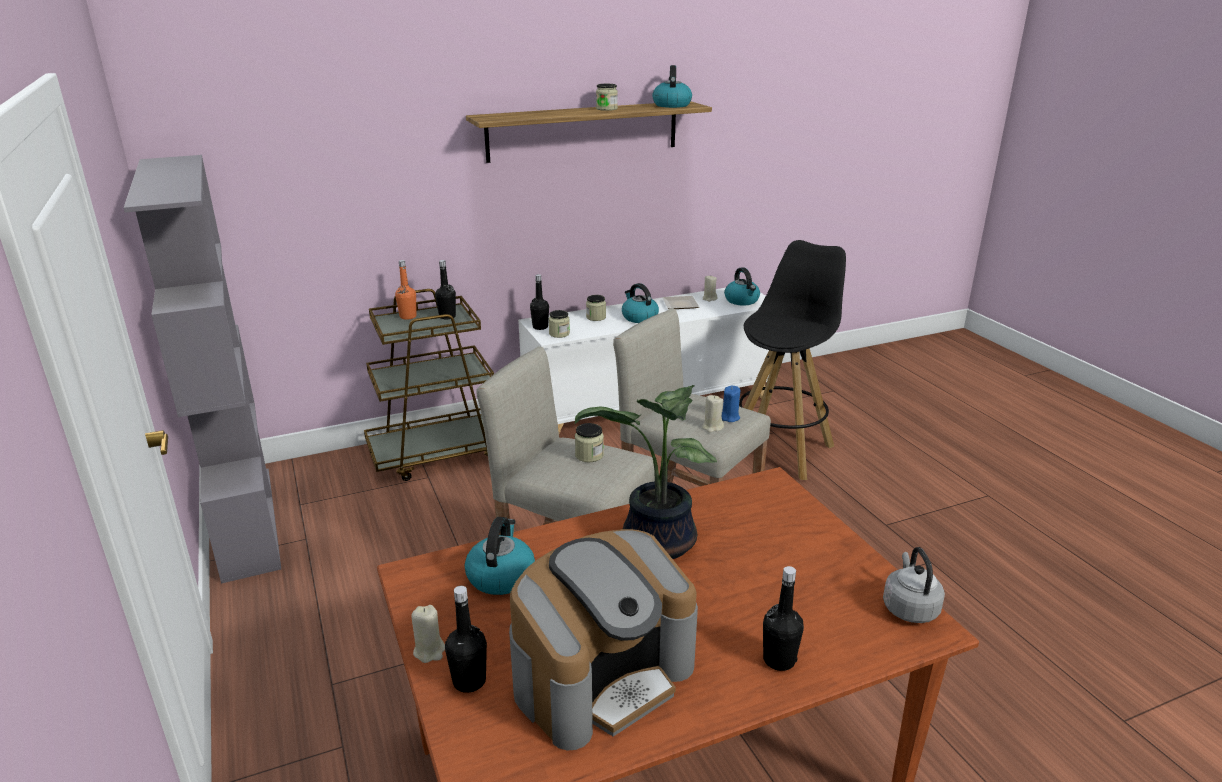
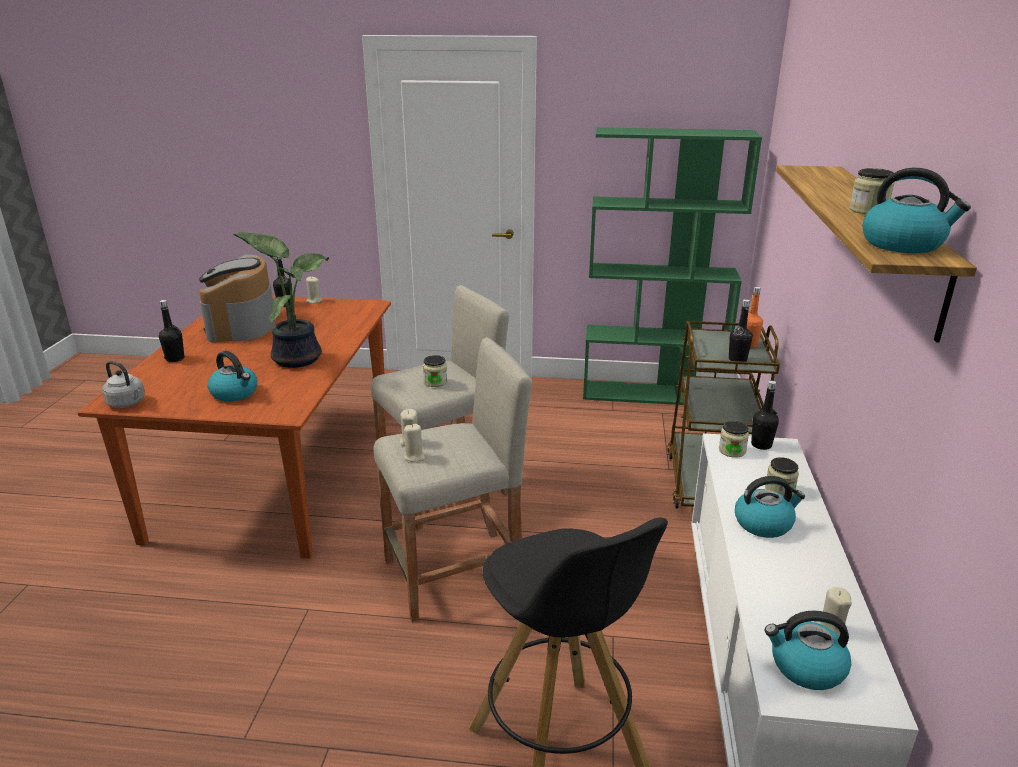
camera: 120 degrees right, 0 degrees up
grey bookcase [124,155,281,584] -> green bookcase [583,127,762,405]
kettle [465,517,535,595] -> kettle moved to [207,351,258,402]
plate [662,296,699,309] -> none
blue candle [722,385,740,422] -> beige candle [404,424,425,463]

